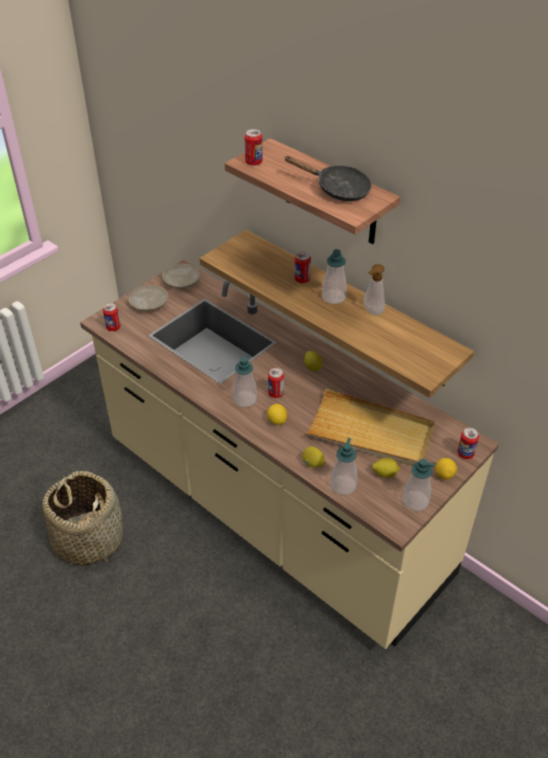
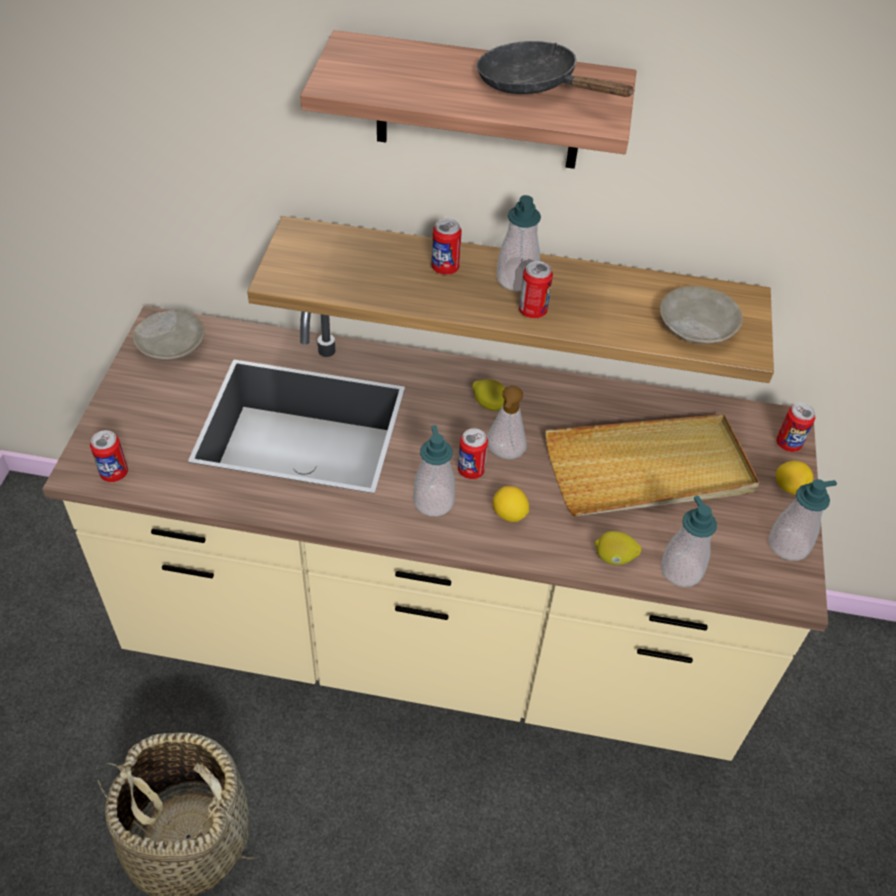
camera: 35 degrees left, 5 degrees up
beige plate [129,285,169,311] -> beige plate moved to [660,286,743,344]
can [244,129,263,166] -> can moved to [519,261,553,318]
black frying pan [284,156,372,201] -> black frying pan turned 135 degrees counterclockwise [477,41,635,97]
soap dispenser [364,264,385,315] -> soap dispenser moved to [487,386,527,459]
lemon [372,458,400,478] -> none

